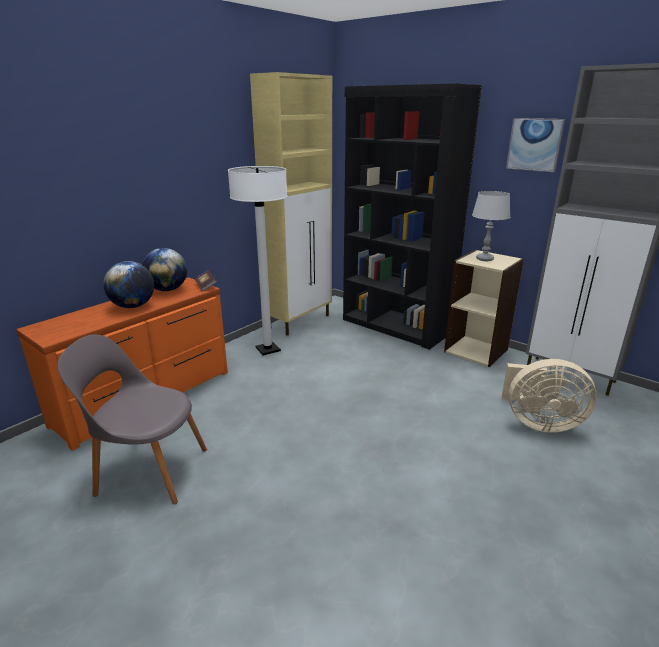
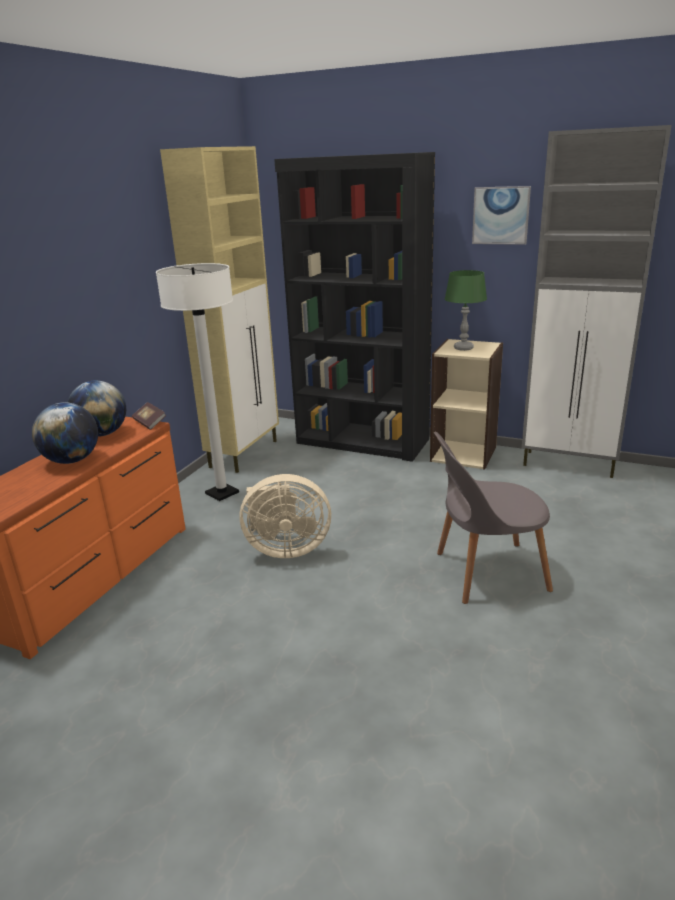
camera: 15 degrees left, 0 degrees up
grey chair [57,334,207,504] -> grey chair moved to [434,432,553,604]
grey table lamp [472,191,510,261] -> green table lamp [445,270,487,351]
beige fan [502,359,597,433] -> beige fan moved to [239,474,331,558]

